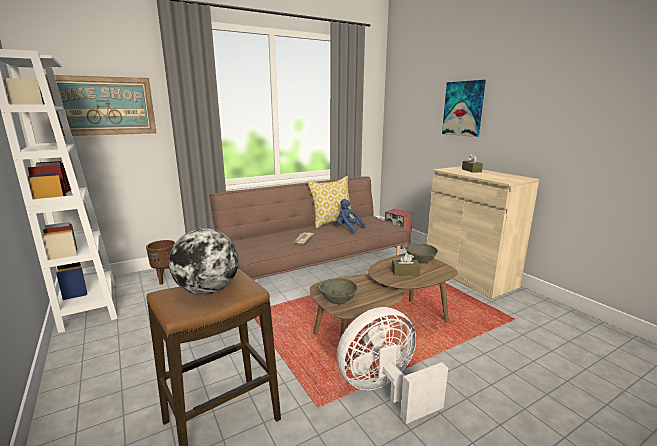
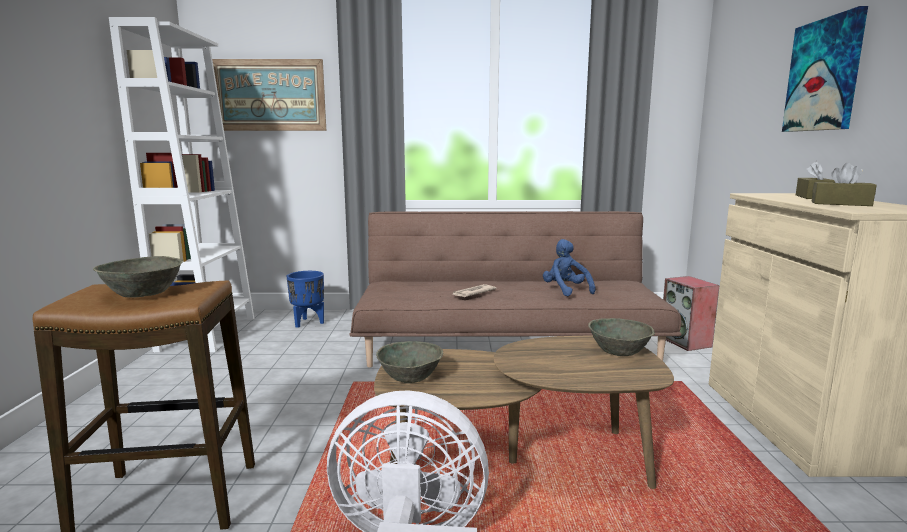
camera: 30 degrees right, 5 degrees down
brown planter [146,240,175,285] -> blue planter [286,271,324,328]
globe [169,228,238,295] -> grey bowl [93,256,183,298]
pillow [307,176,354,228] -> none
brown tissue box [392,253,421,276] -> brown tissue box moved to [812,163,877,206]

